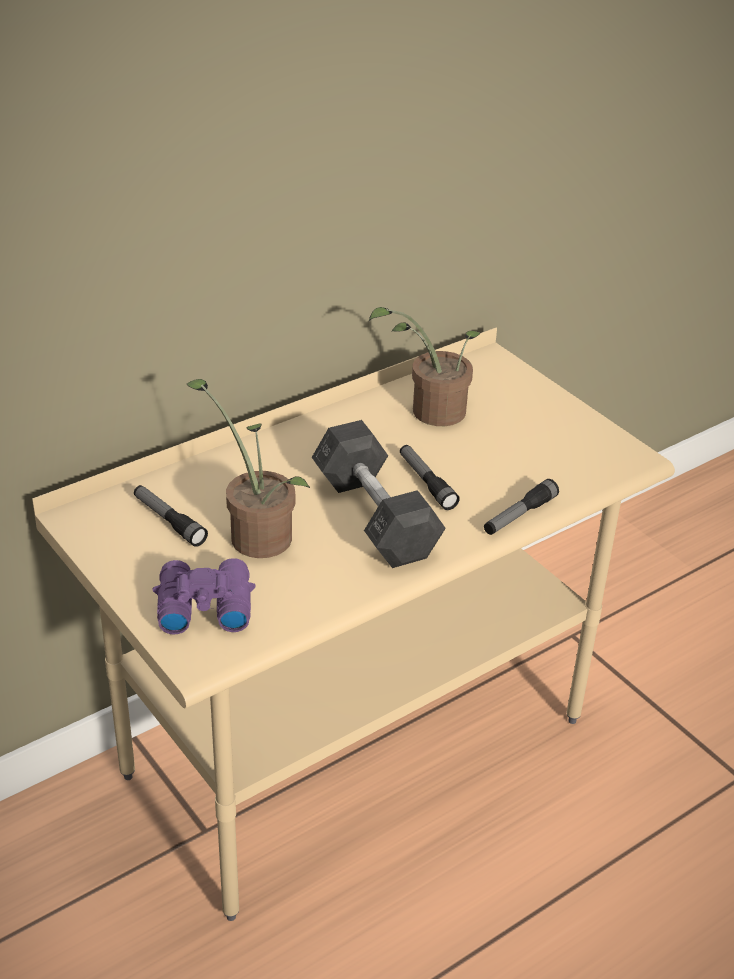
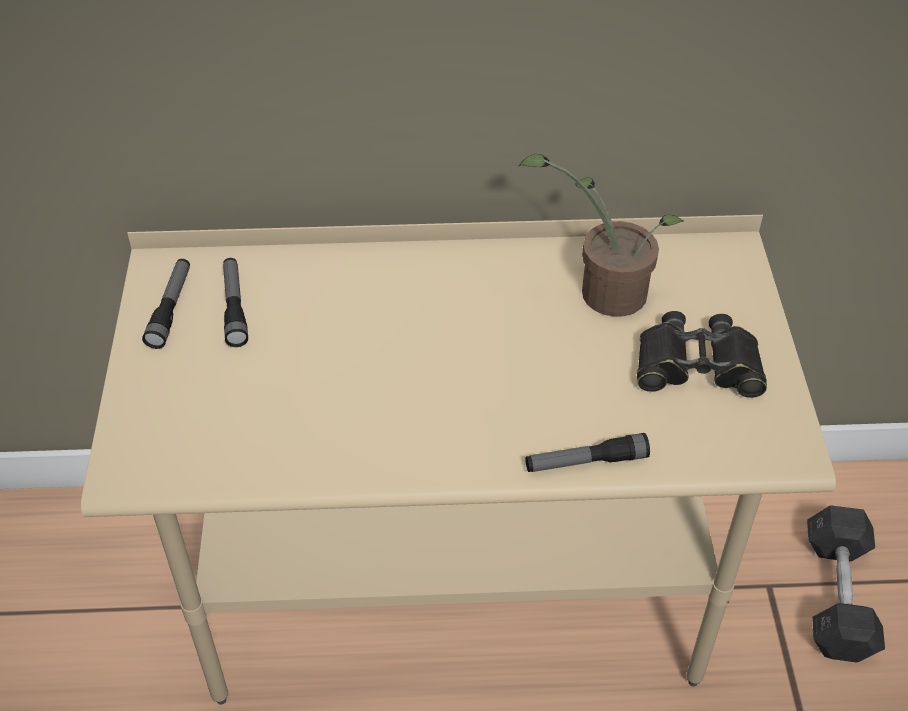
camera: 35 degrees right, 10 degrees up
purple binoculars [153,558,256,634] -> none
potted plant [187,379,310,558] -> none
grey dumbbell [312,420,446,568] -> grey dumbbell moved to [807,505,885,663]
flashlight [400,445,460,510] -> flashlight moved to [142,259,190,349]
none -> black binoculars [637,311,767,398]

